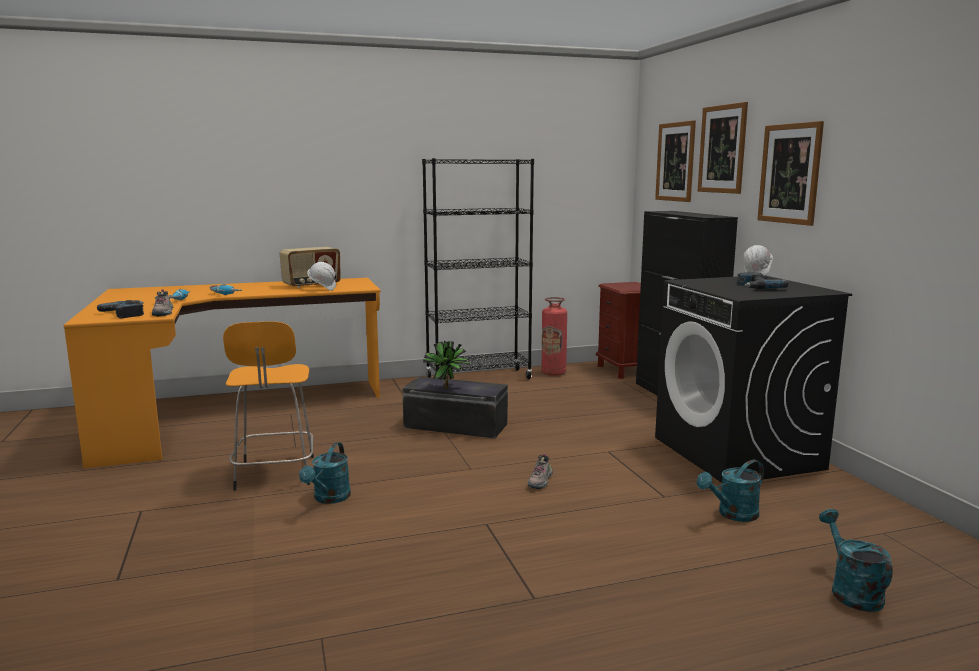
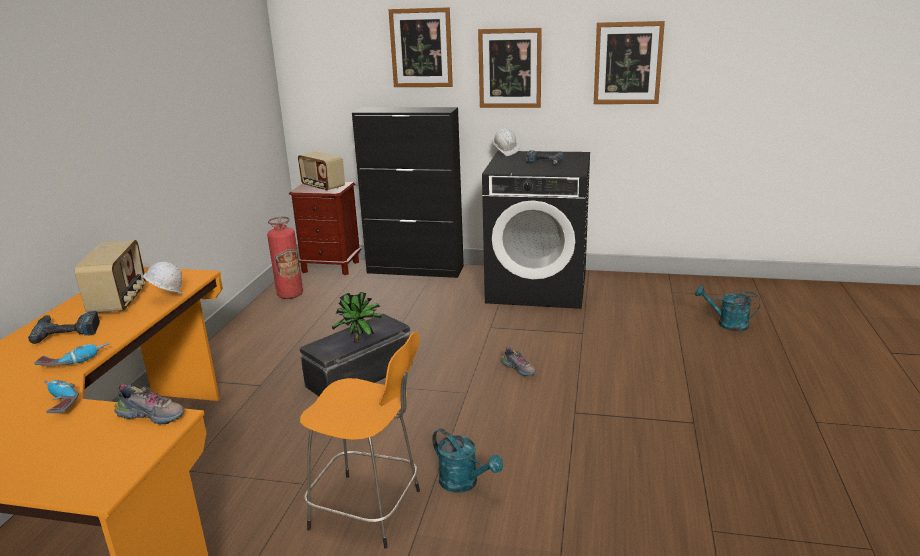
camera: 60 degrees left, 10 degrees up
power drill [97,300,144,318] -> power drill moved to [28,311,100,344]
black bookcase [422,158,534,379] -> none
picture [655,120,696,202] -> picture moved to [594,21,665,104]
turquoise watering can [697,460,764,522] -> none
none -> radio [298,151,345,192]

